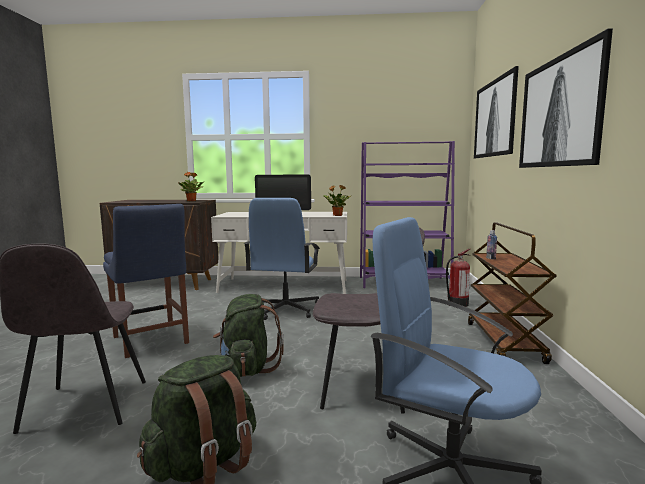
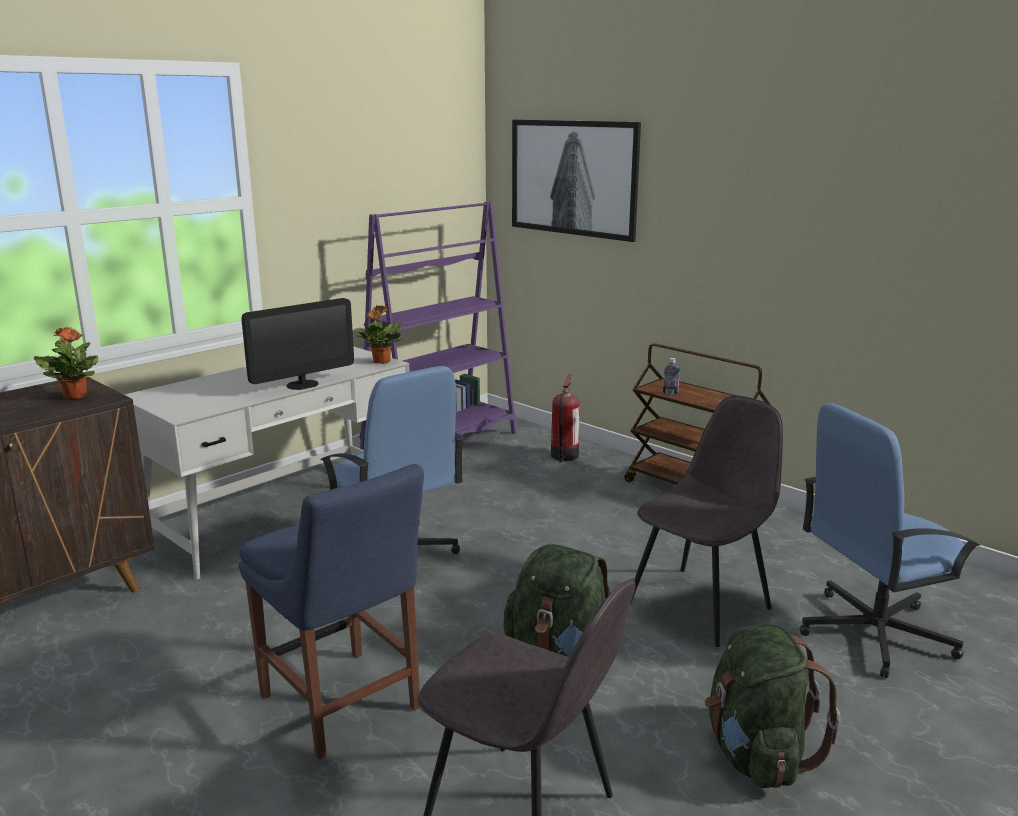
camera: 50 degrees left, 10 degrees up
blue chair [103,204,189,358] -> blue chair turned 45 degrees clockwise [239,464,424,759]
picture [519,28,613,168] -> none

